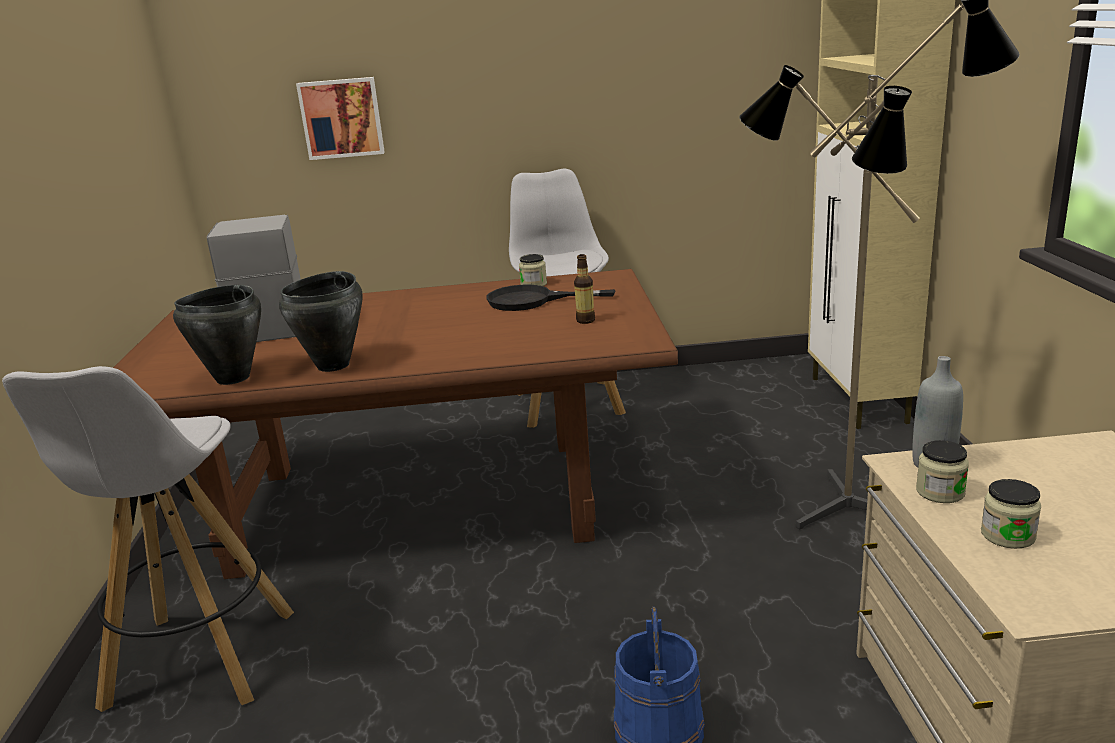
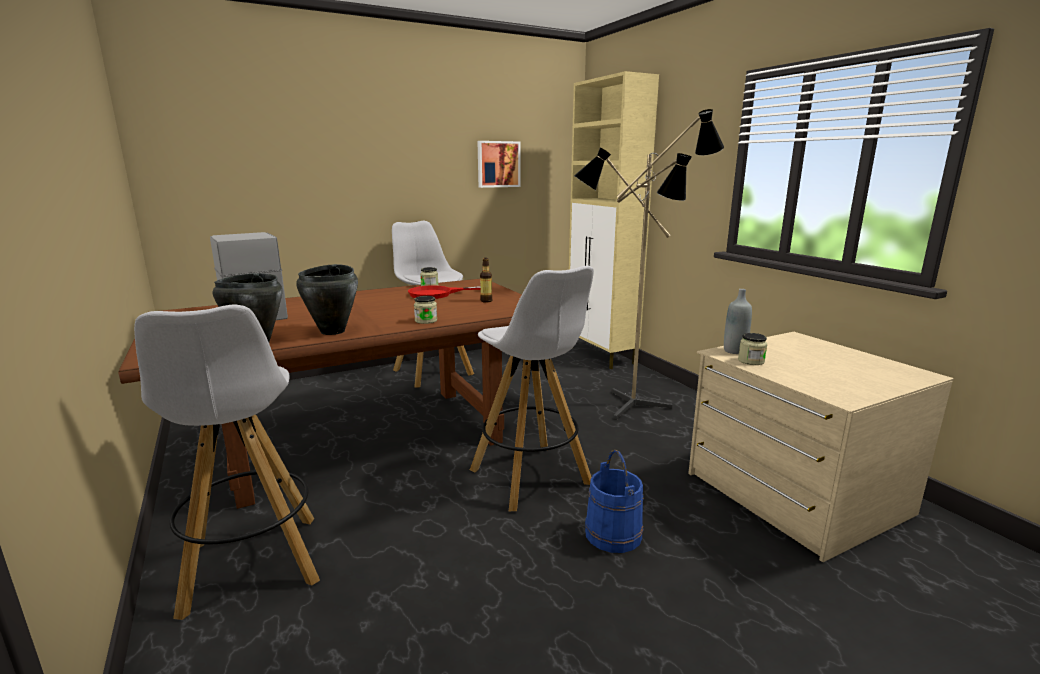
camera: 25 degrees left, 5 degrees down
picture [296,77,385,160] -> picture moved to [477,141,520,188]
black frying pan [486,285,615,311] -> red frying pan [408,285,481,299]
jar [981,479,1041,549] -> jar moved to [414,296,437,324]
none -> white stool [470,266,594,511]

